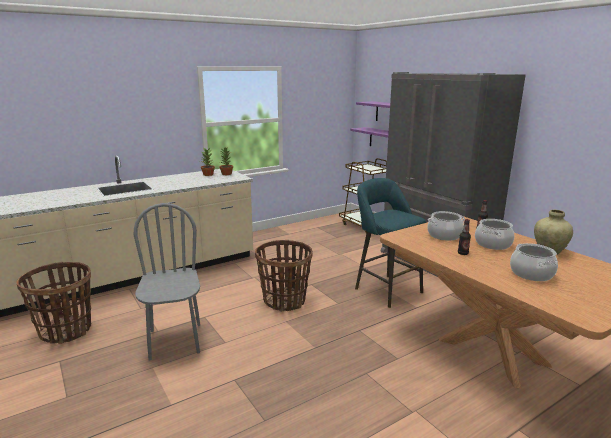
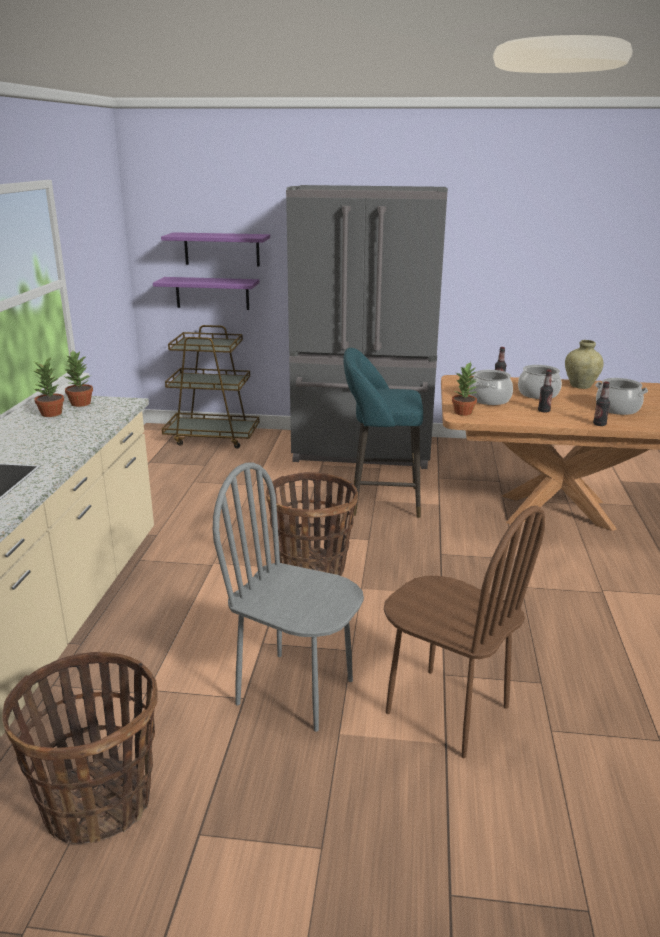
camera: 50 degrees left, 5 degrees up
none -> brown chair [384,506,545,758]
none -> potted plant [452,362,477,416]
none -> bottle [593,381,610,426]

